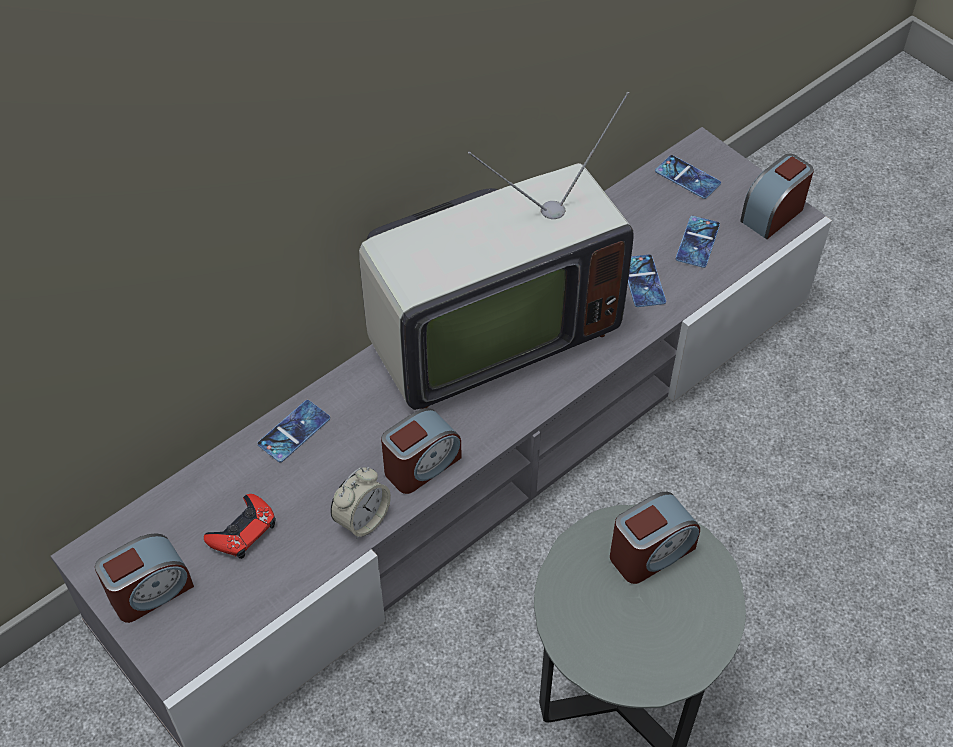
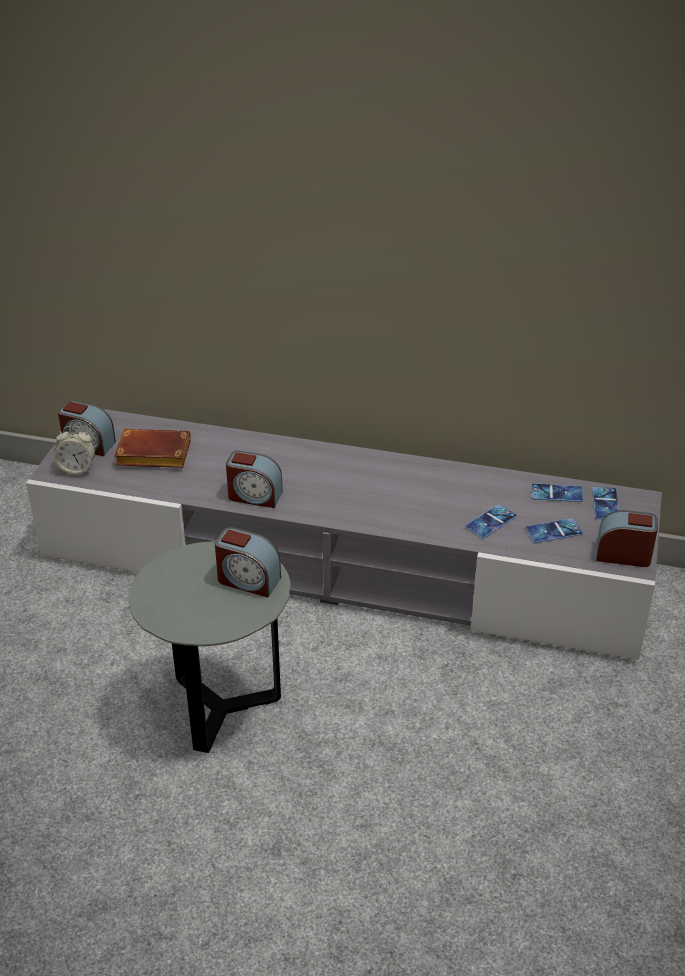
camera: 55 degrees right, 15 degrees down
red game controller [204,494,275,559] -> brown book [114,429,191,468]
phone [257,400,330,463] -> phone moved to [531,483,583,502]
alarm clock [330,467,391,539] -> alarm clock moved to [54,426,95,475]
television [359,92,634,410] -> none

